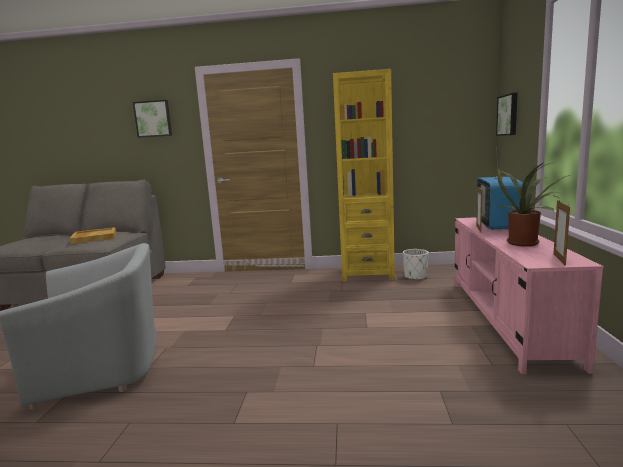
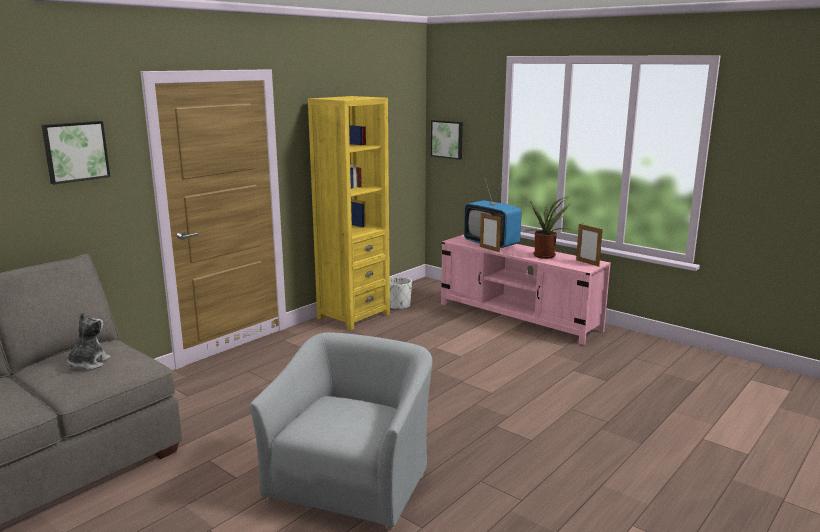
camera: 55 degrees left, 5 degrees up
beige tray [69,227,116,244] -> plush toy [66,312,111,370]

